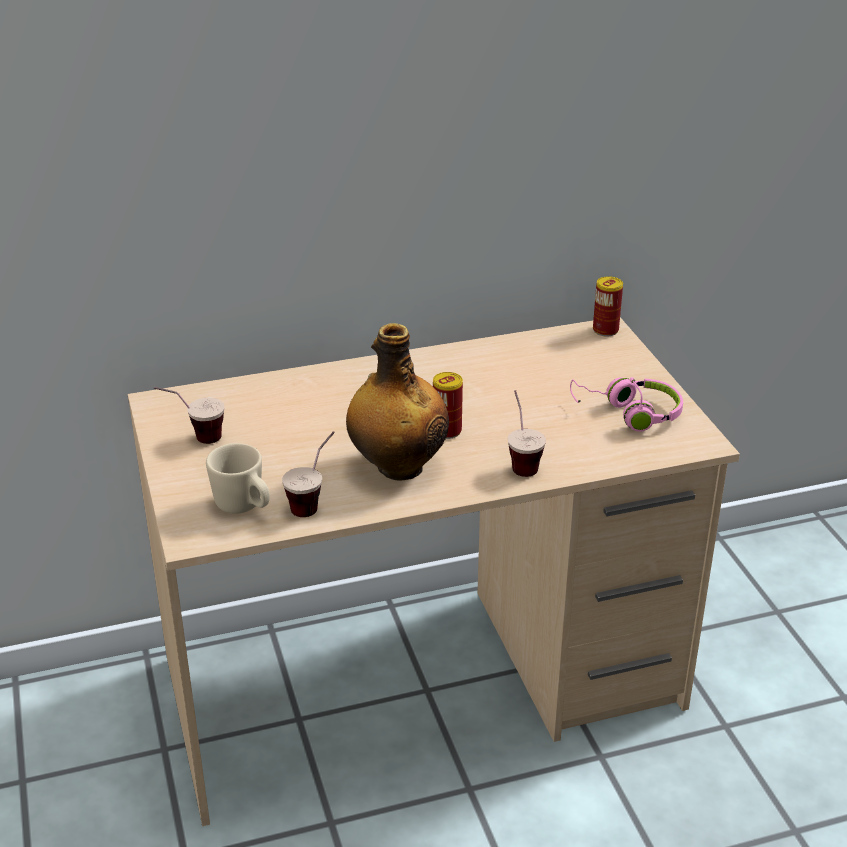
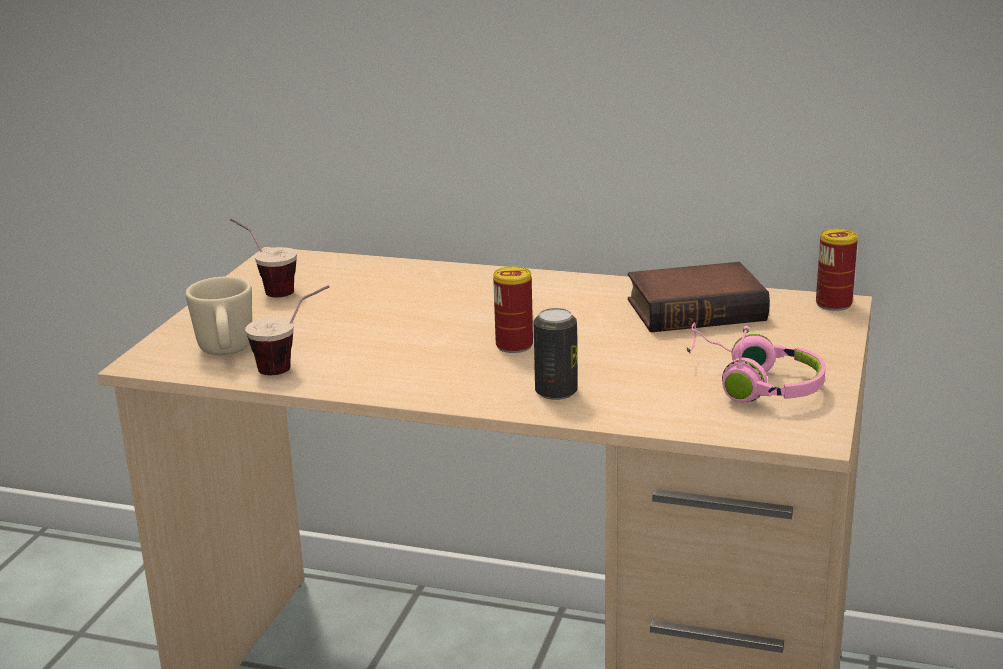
camera: 35 degrees right, 10 degrees down
bottle [346,323,449,481] -> none
cup [508,390,546,477] -> can [534,308,578,400]
none -> book [628,262,770,332]

